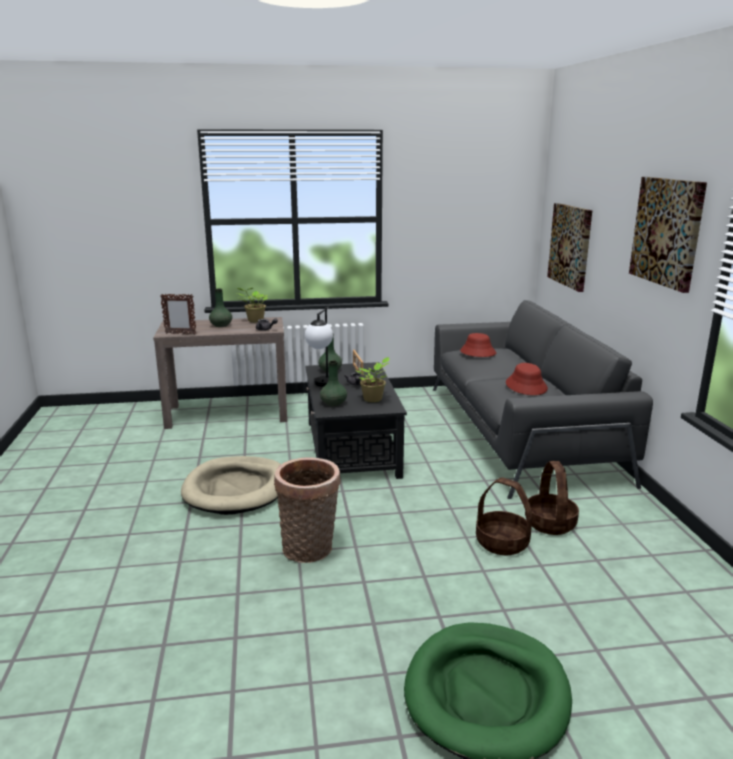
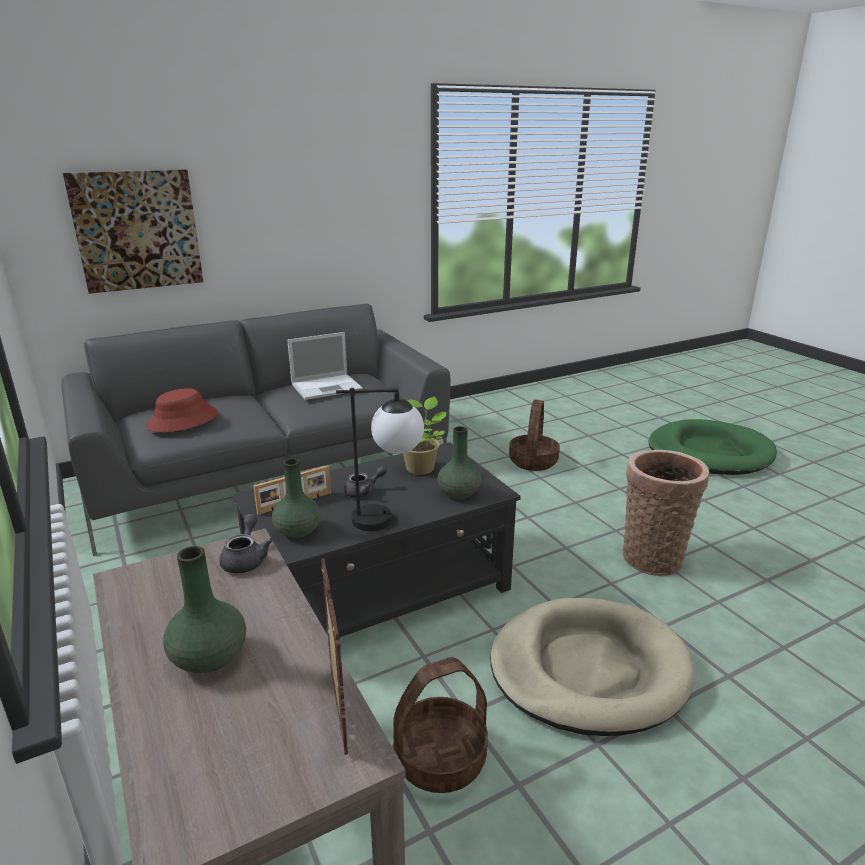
camera: 110 degrees left, 5 degrees up
potted plant [237,288,268,322] -> none
red hat [506,363,548,395] -> laptop [287,332,363,400]
basket [525,461,579,535] -> basket moved to [393,657,488,793]
picture [629,177,707,293] -> none

